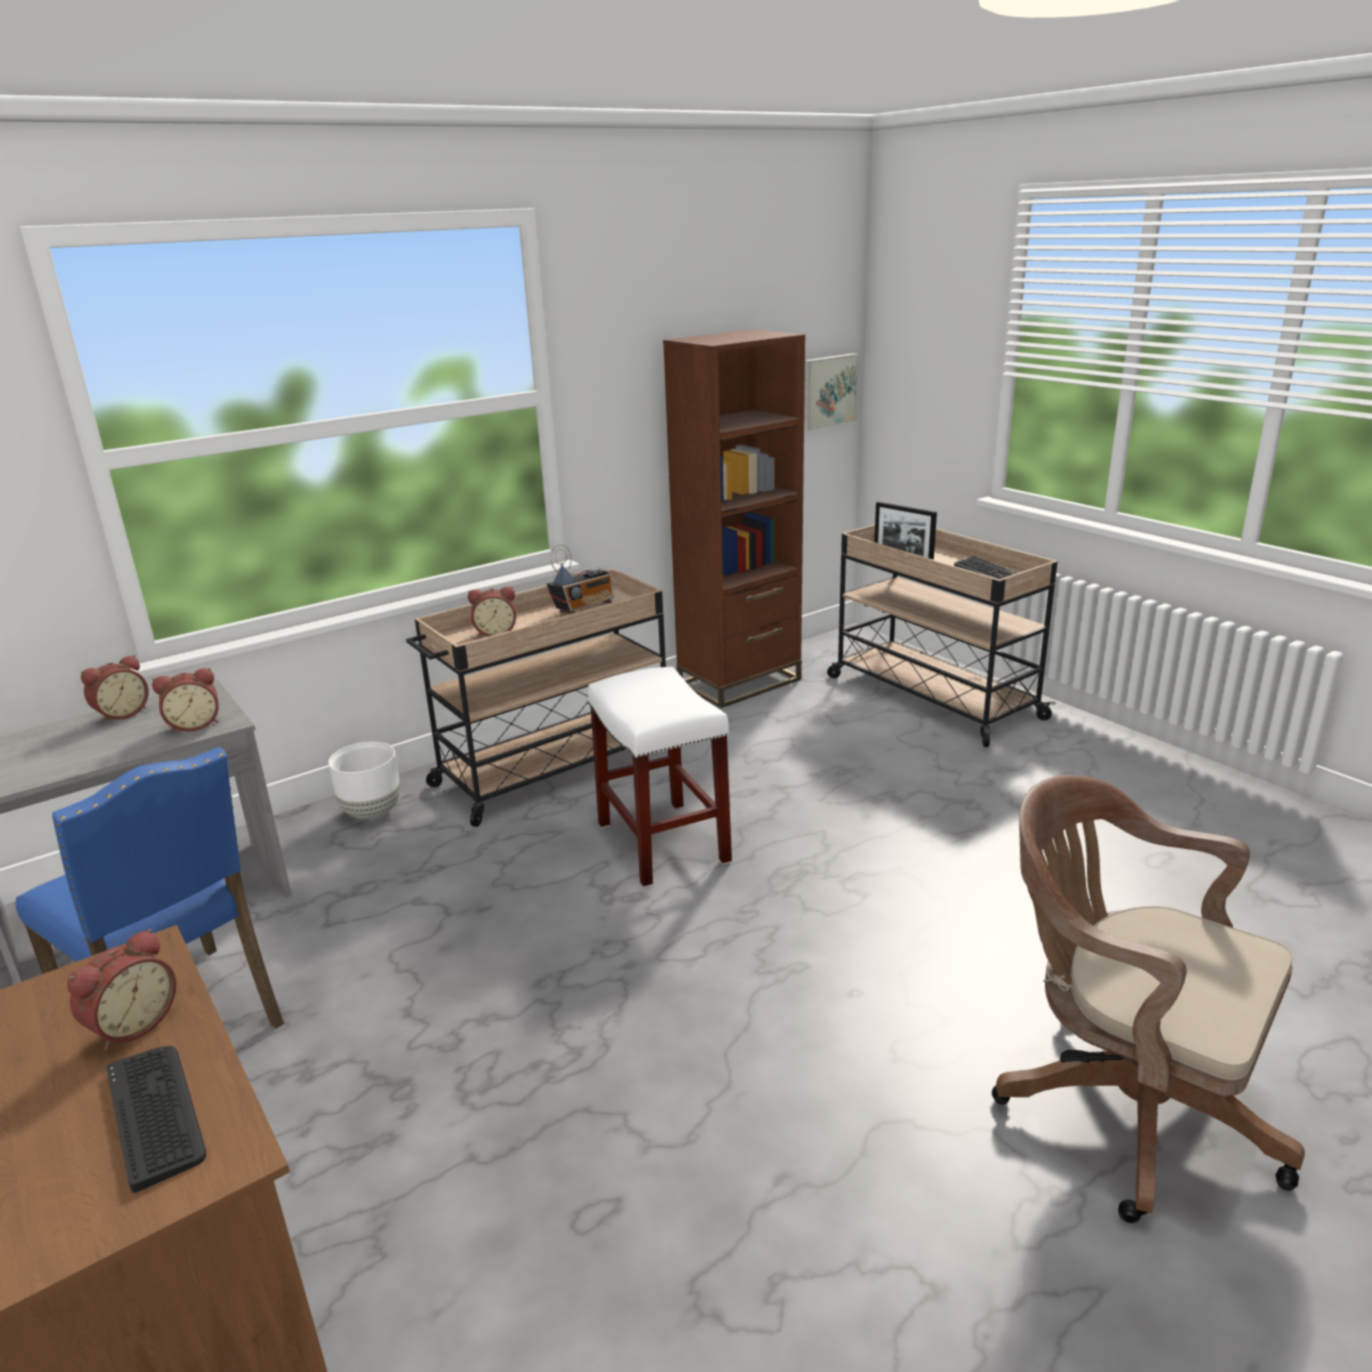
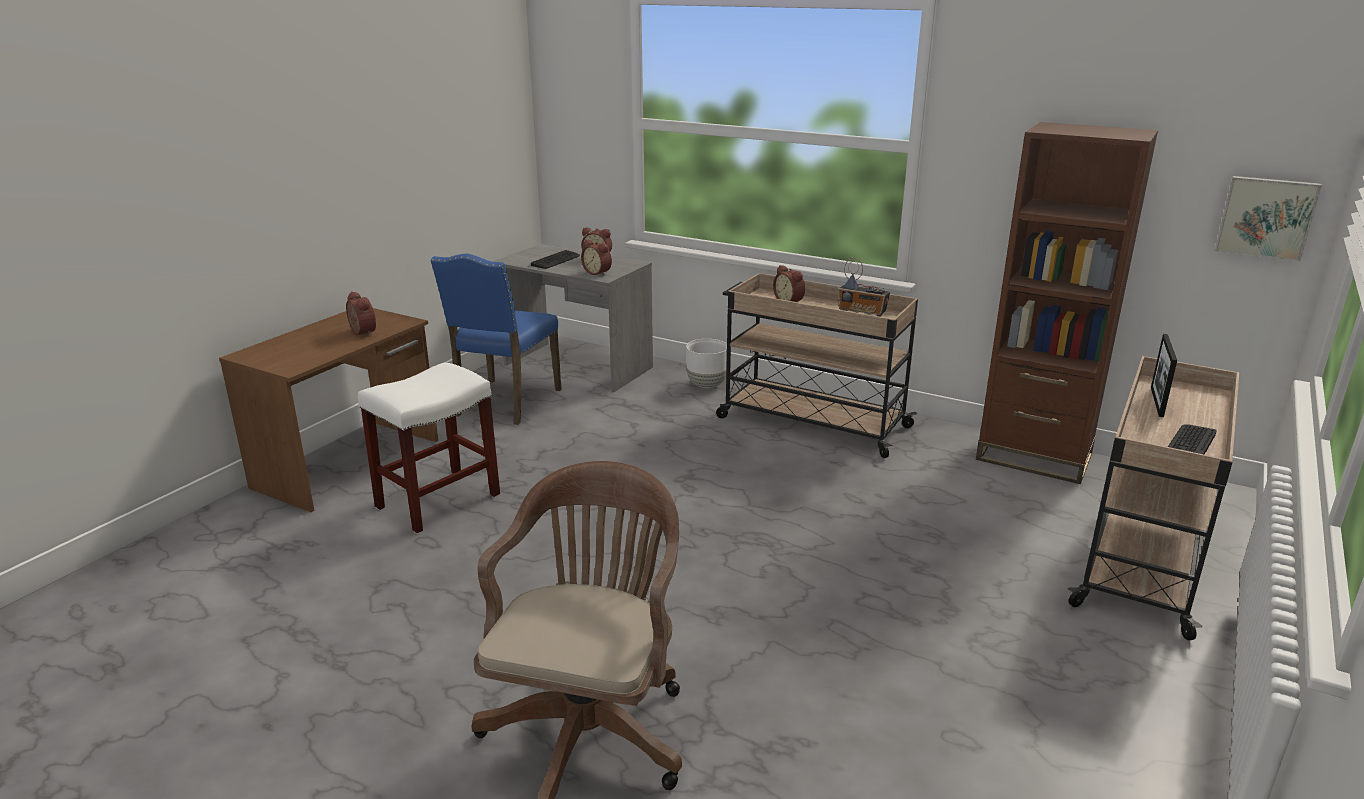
camera: 65 degrees right, 0 degrees up
alarm clock [67,929,176,1050] -> alarm clock turned 135 degrees counterclockwise [346,291,376,336]
keyboard [106,1046,206,1193] -> keyboard moved to [531,250,580,269]
white stool [588,667,732,888] -> white stool moved to [358,362,500,534]

